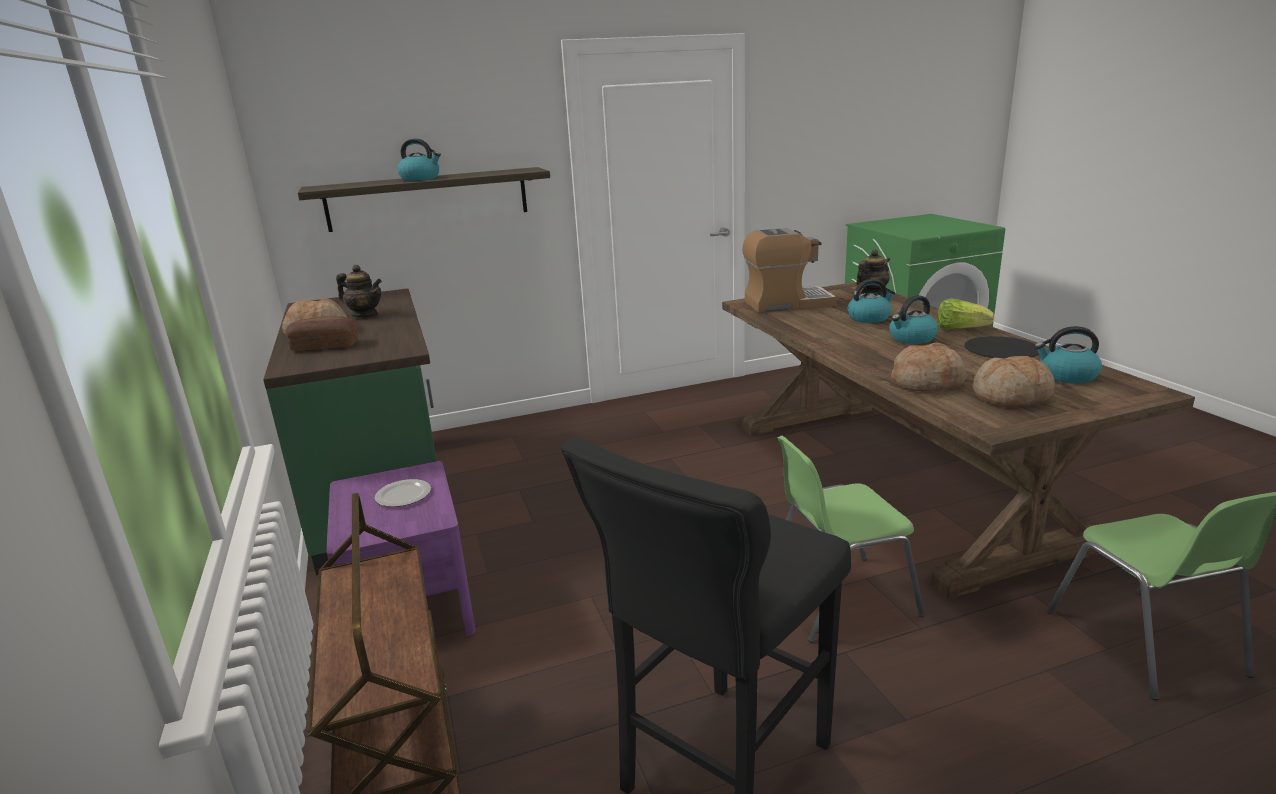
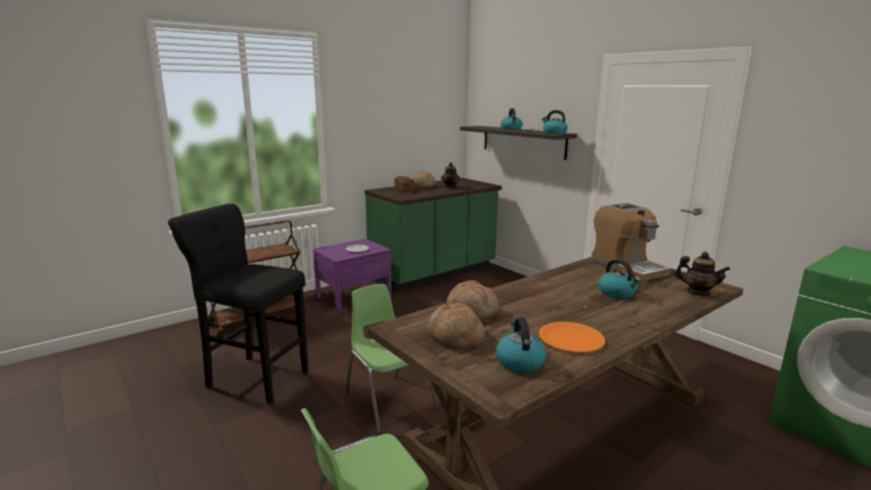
camera: 70 degrees right, 5 degrees down
kettle [889,295,938,344] -> kettle moved to [542,110,568,134]
lettuce [937,298,995,329] -> none
black plate [964,336,1039,359] -> orange plate [539,322,605,353]

